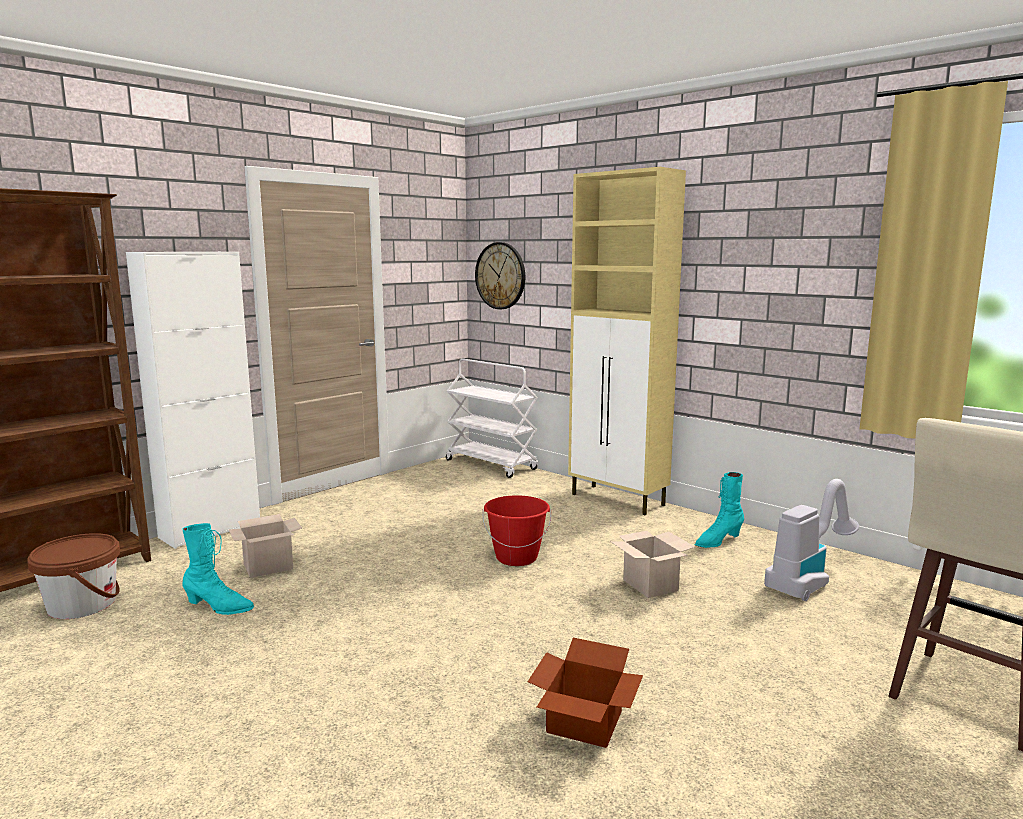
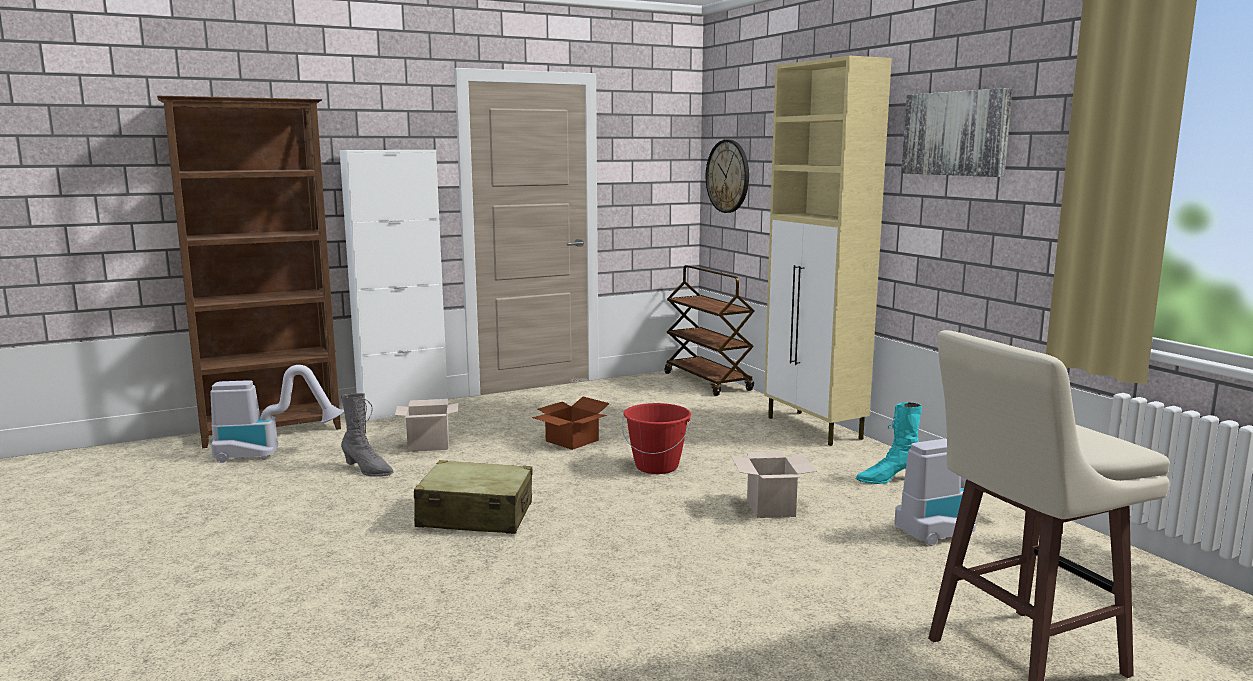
camera: 20 degrees right, 0 degrees up
brown bucket [27,533,120,619] -> vacuum cleaner [210,365,344,463]
turquoise boot [182,523,254,615] -> grey boot [341,393,394,477]
white cart [446,359,539,478] -> brown cart [665,265,755,396]
cardboard box [528,638,643,748] -> cardboard box moved to [532,397,610,450]
none -> beige suitcase [414,460,532,534]
none -> picture [901,88,1012,177]

